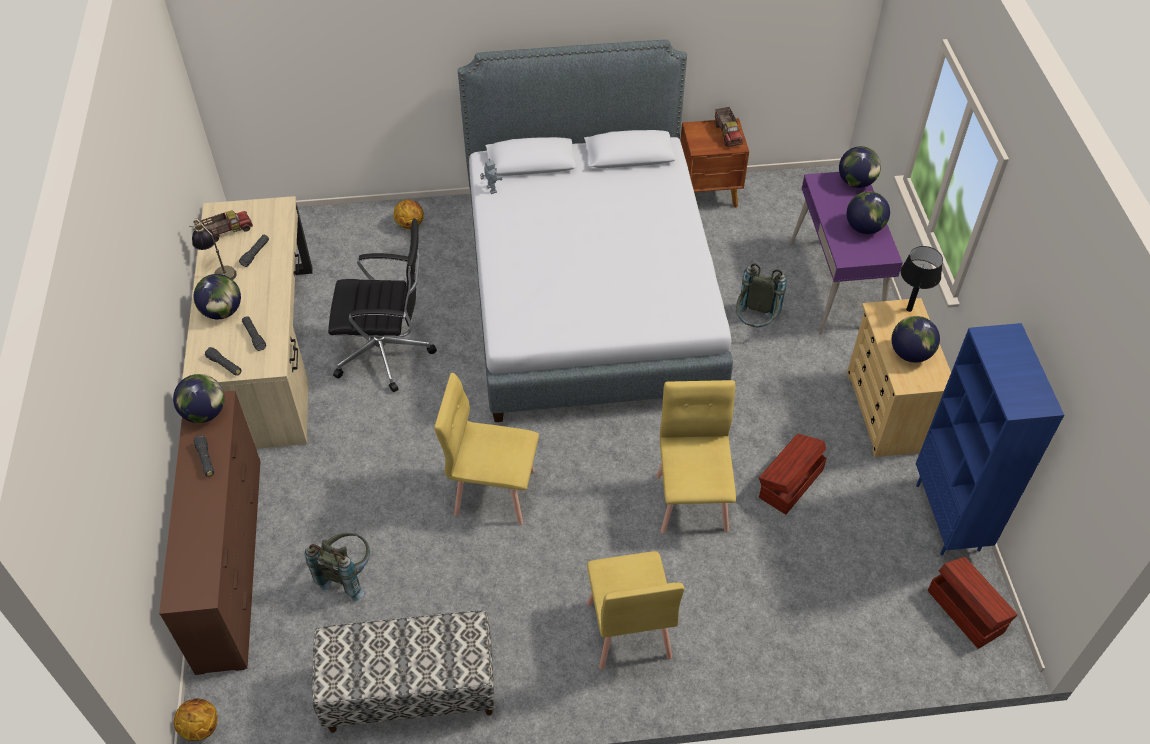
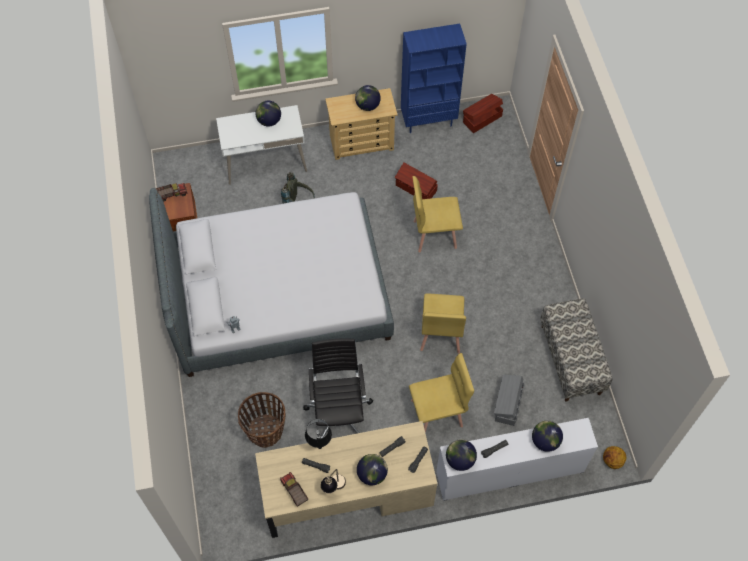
camera: 95 degrees left, 10 degrees up
brown dresser [159,391,261,675] -> white dresser [436,418,598,501]
grey backpack [305,532,370,602] -> grey storage box [494,375,524,426]
basketball [394,199,424,230] -> none
yellow chair [587,551,684,670] -> yellow chair moved to [409,353,474,433]
purple desk [790,172,903,335] -> white desk [216,105,307,185]
globe [839,146,881,188] -> globe moved to [532,421,563,452]
black table lamp [901,246,943,312] -> black table lamp moved to [305,419,332,449]
none -> basket [238,392,285,448]

